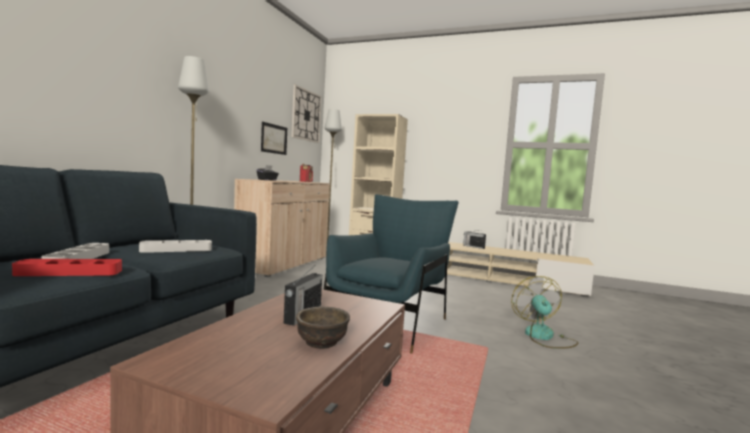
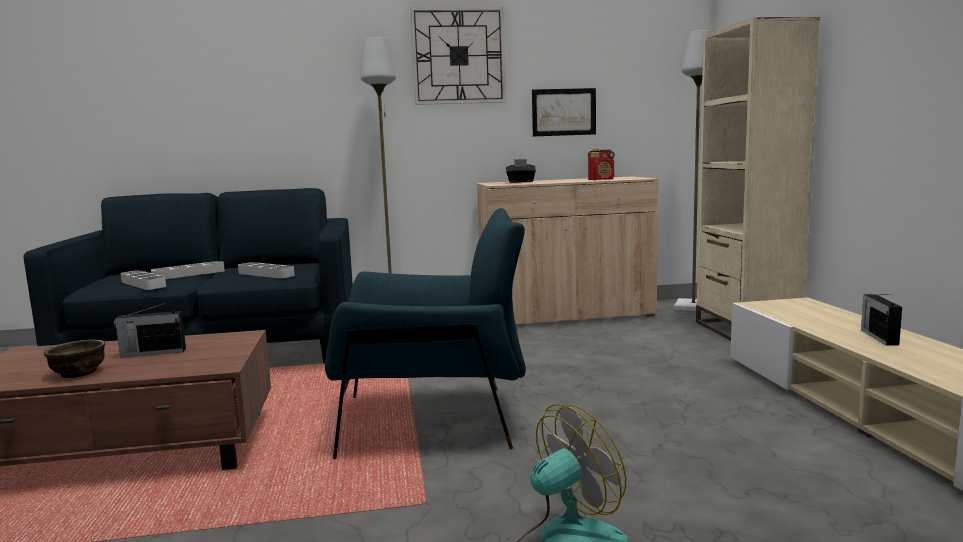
camera: 60 degrees right, 5 degrees up
red tray [12,259,122,276] -> grey tray [121,270,166,290]
wall clock [291,85,321,143] -> wall clock moved to [410,7,506,105]

